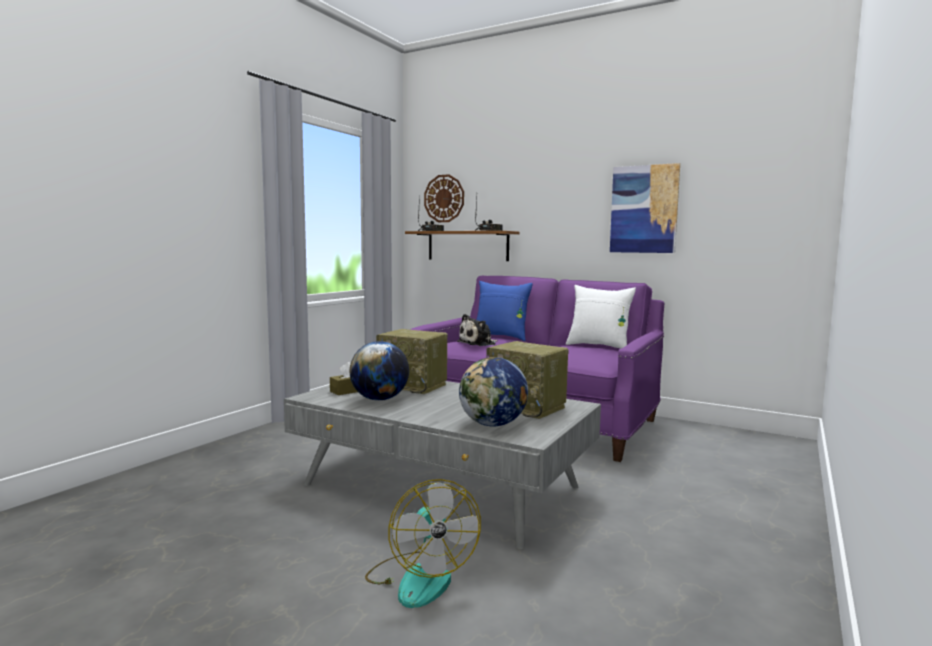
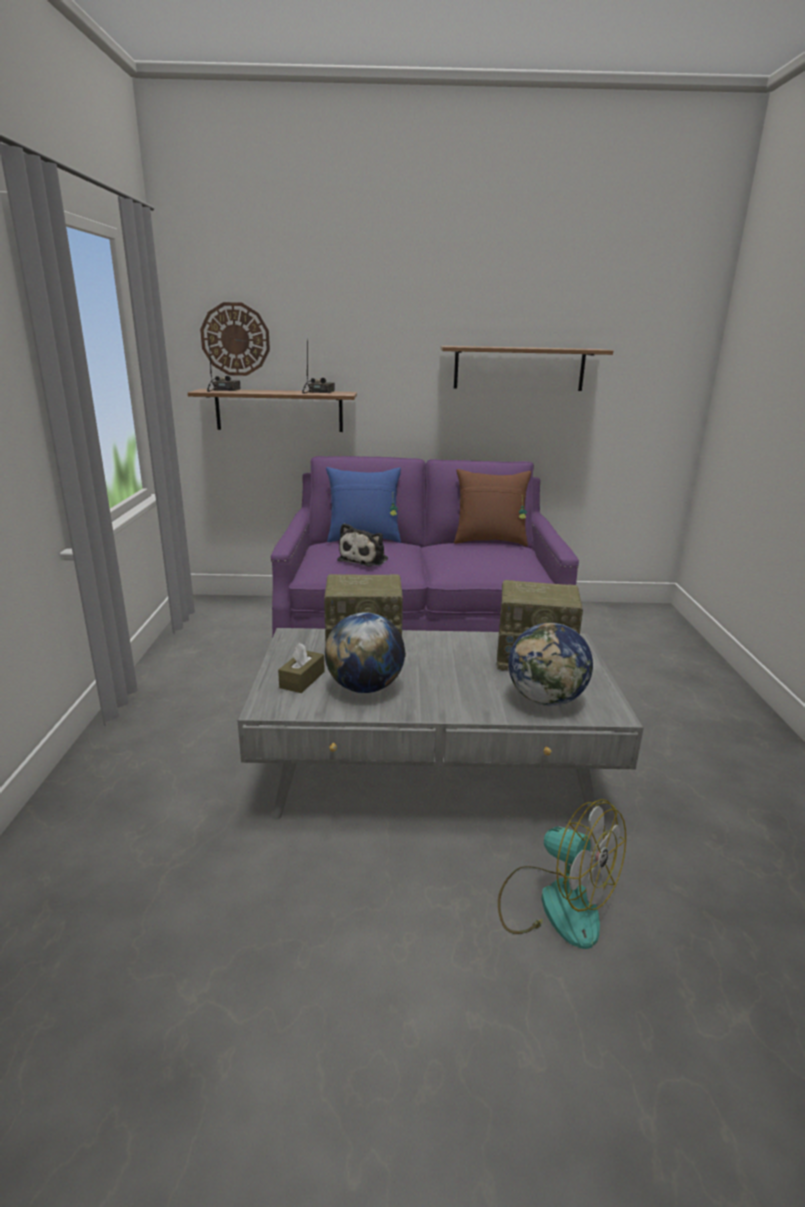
camera: 30 degrees left, 15 degrees up
white pillow [566,285,636,349] -> brown pillow [454,469,531,546]
picture [610,163,680,253] -> shelf [440,346,613,391]

